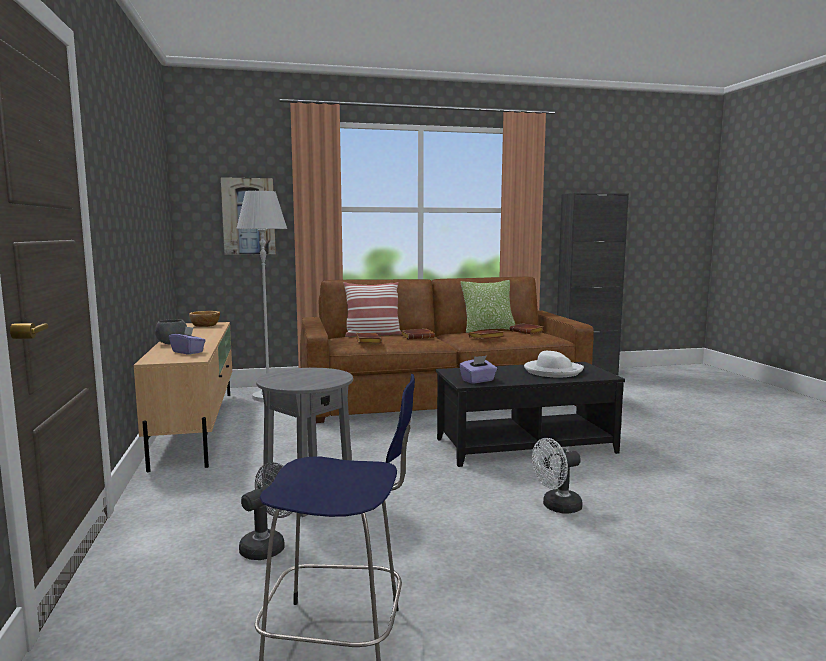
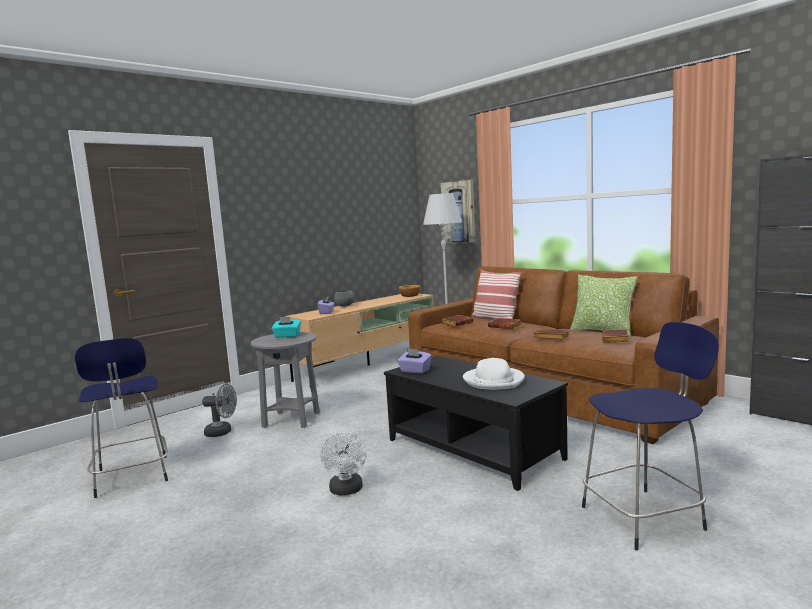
camera: 60 degrees right, 0 degrees up
white fan [532,438,583,514] -> white fan turned 135 degrees counterclockwise [320,432,366,496]
none -> turquoise tissue box [272,317,301,338]
none -> blue stool [582,322,719,550]

